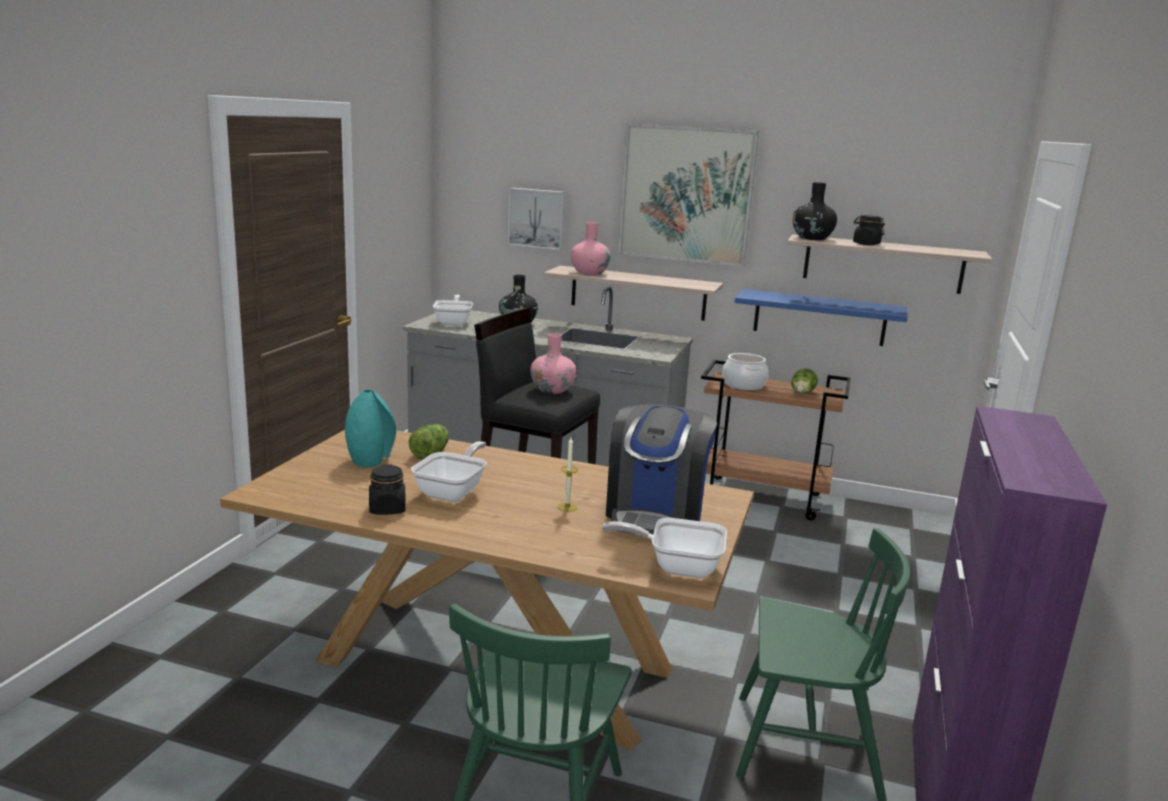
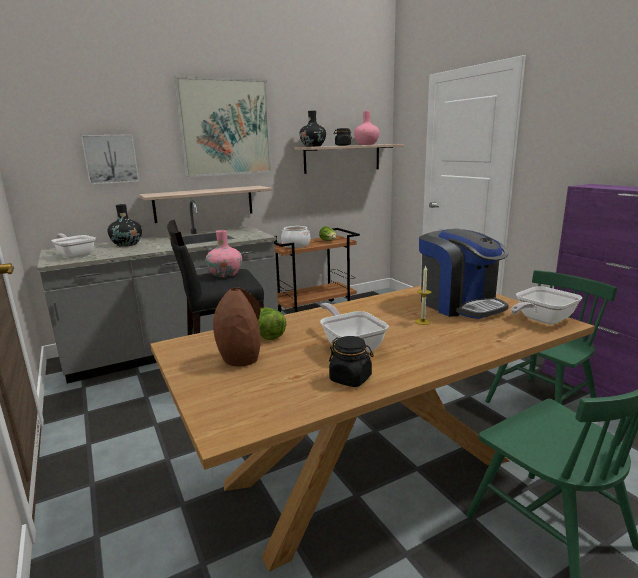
camera: 45 degrees left, 0 degrees up
turquoise vase [345,390,396,467] -> brown vase [213,287,261,366]
pink vase [571,222,611,275] -> pink vase moved to [354,111,379,145]
blue shelf [735,289,908,346] -> none

